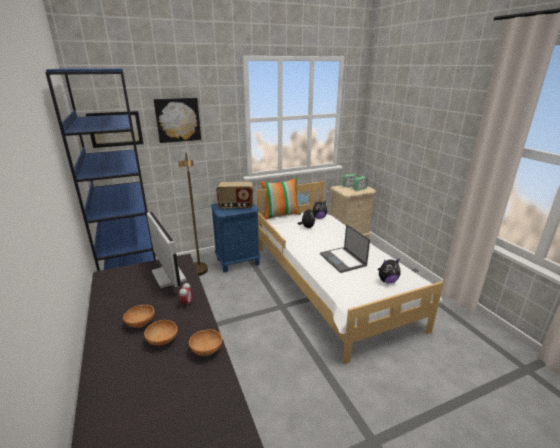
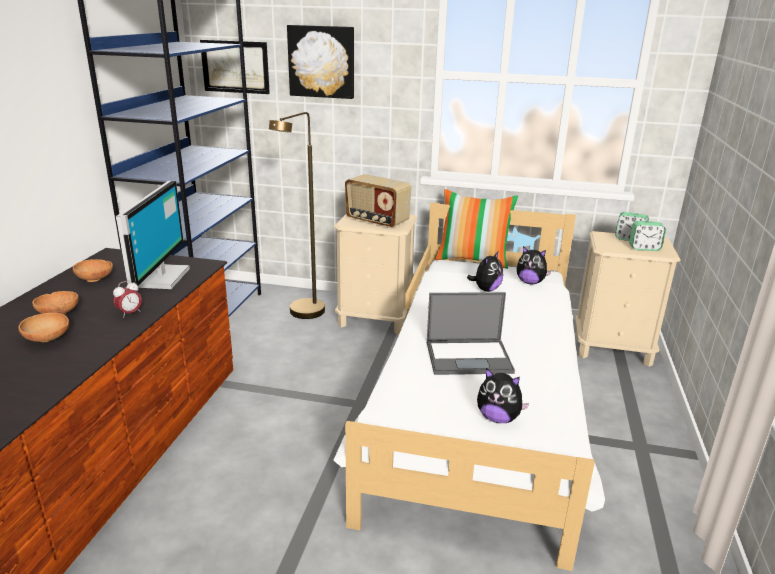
camera: 35 degrees right, 0 degrees up
brown bowl [189,329,222,356] -> brown bowl moved to [73,259,113,282]
blue nightstand [210,203,261,272] -> beige nightstand [334,214,417,335]
laptop [320,224,370,273] -> laptop turned 105 degrees counterclockwise [427,292,515,375]

